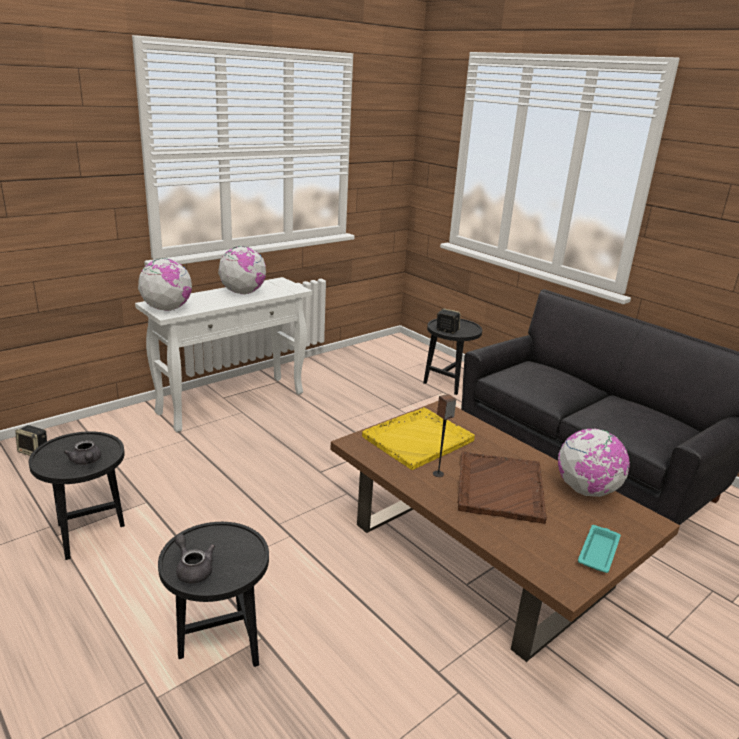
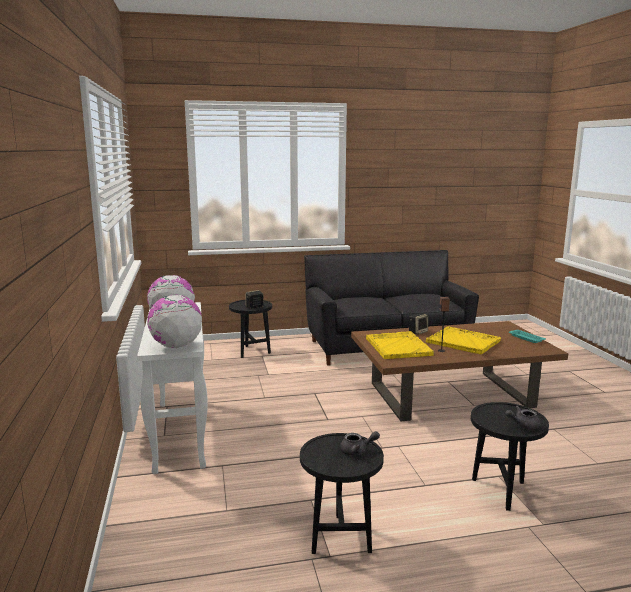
camera: 60 degrees left, 10 degrees down
speaker [15,425,47,456] -> speaker moved to [409,313,428,335]
brown tray [458,451,547,524] -> yellow tray [426,326,501,354]
globe [558,429,630,497] -> none

